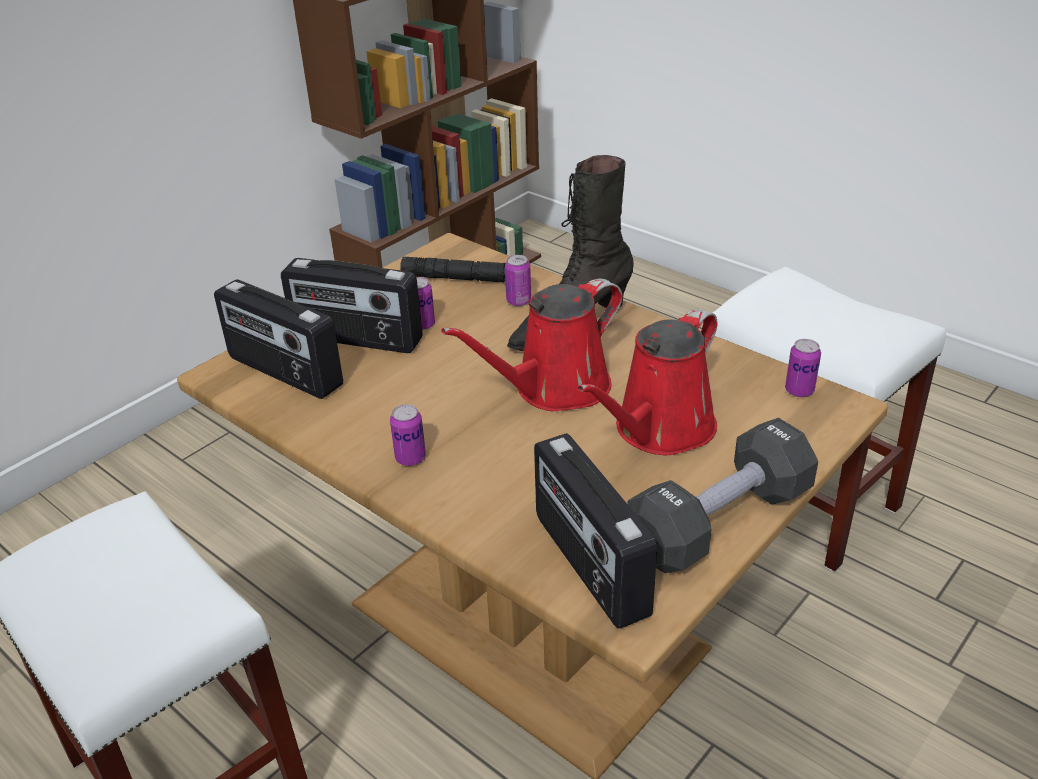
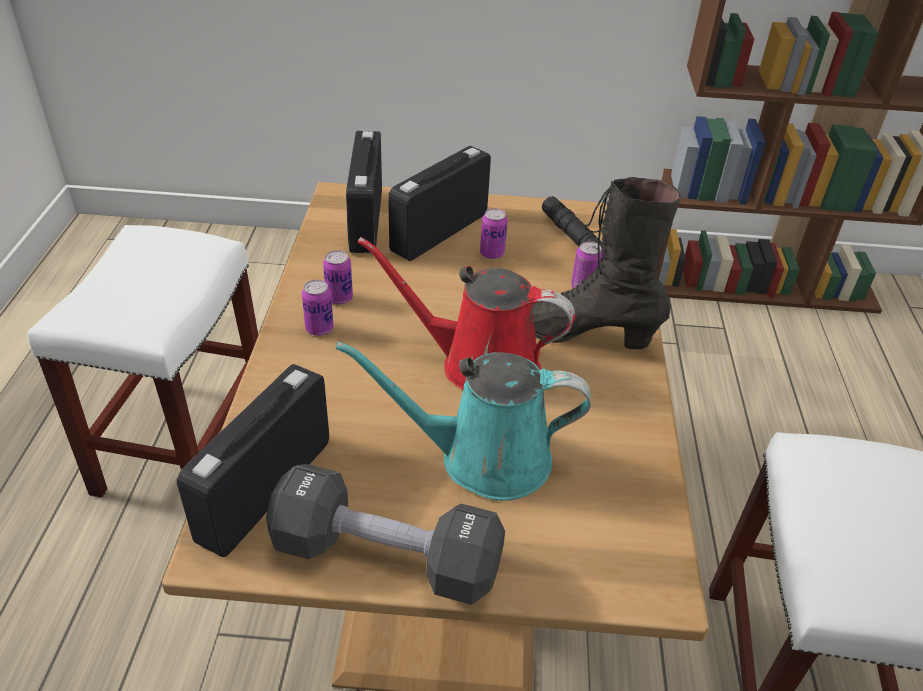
camera: 50 degrees right, 5 degrees up
radio [281,258,423,353] -> radio turned 60 degrees clockwise [388,146,491,261]
red watering can [577,309,717,455] -> turquoise watering can [335,342,591,501]
can [785,339,821,397] -> can moved to [323,250,353,305]

